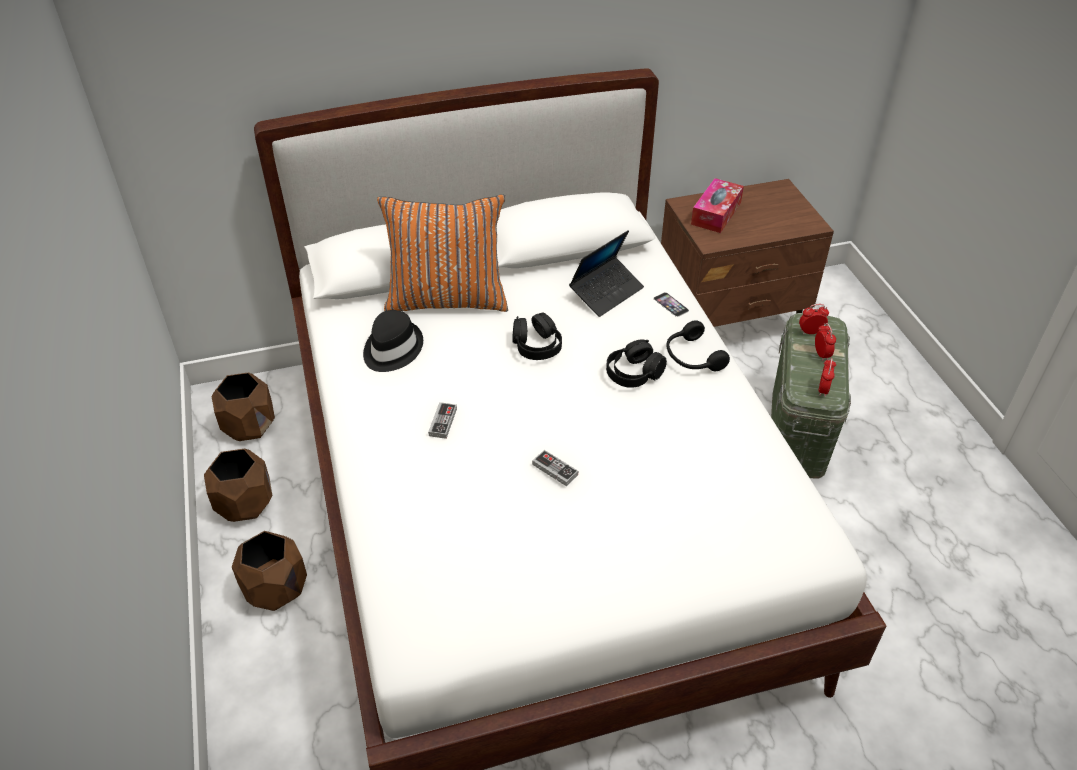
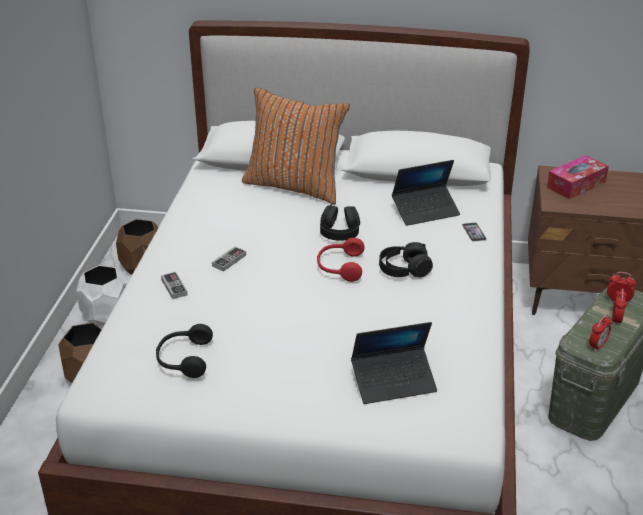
camera: 25 degrees right, 10 degrees down
brown planter [204,449,272,522] -> white planter [76,265,128,326]
black hat [363,310,423,372] -> none
game controller [532,450,578,486] -> game controller moved to [161,272,188,299]
black headphones [666,320,730,371] -> black headphones moved to [156,324,213,378]
none -> red headphones [317,238,364,282]
none -> laptop [351,322,437,404]

